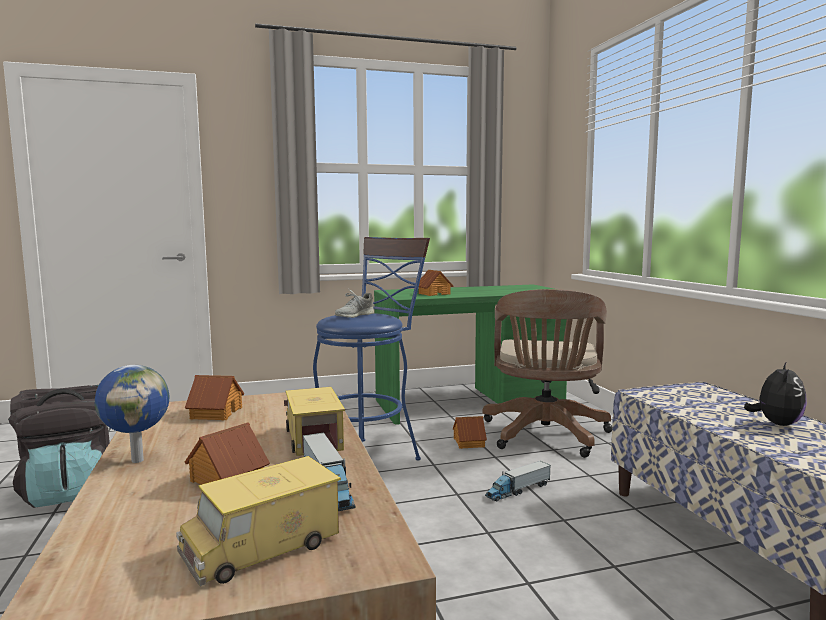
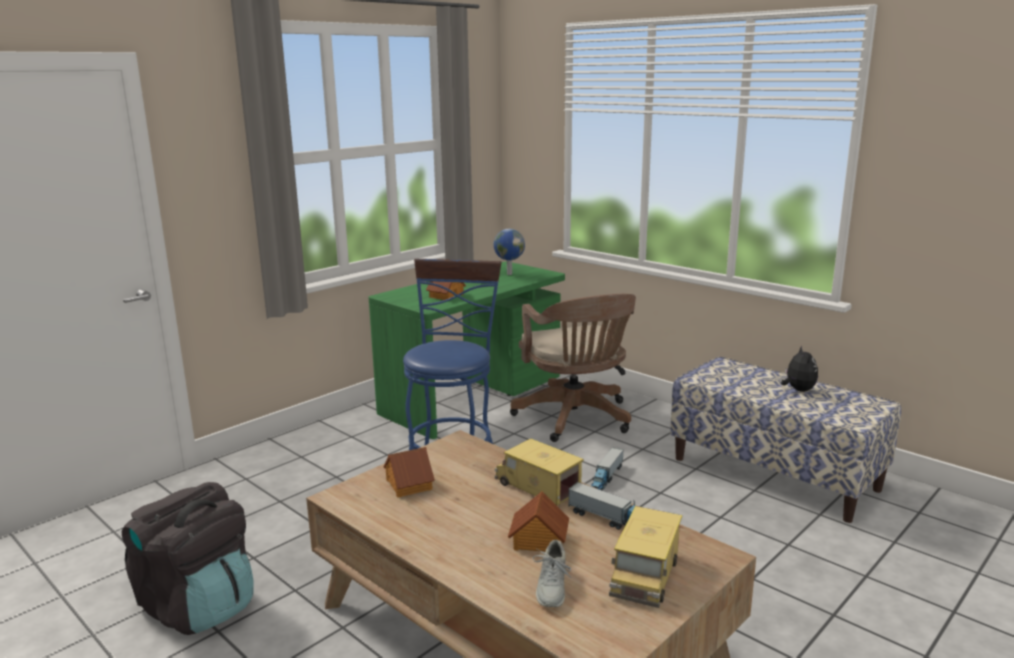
camera: 30 degrees left, 10 degrees up
globe [95,365,169,463] -> globe moved to [494,229,525,275]
grey shoe [335,290,374,318] -> grey shoe moved to [532,540,572,607]
toy house [453,416,487,449] -> none

